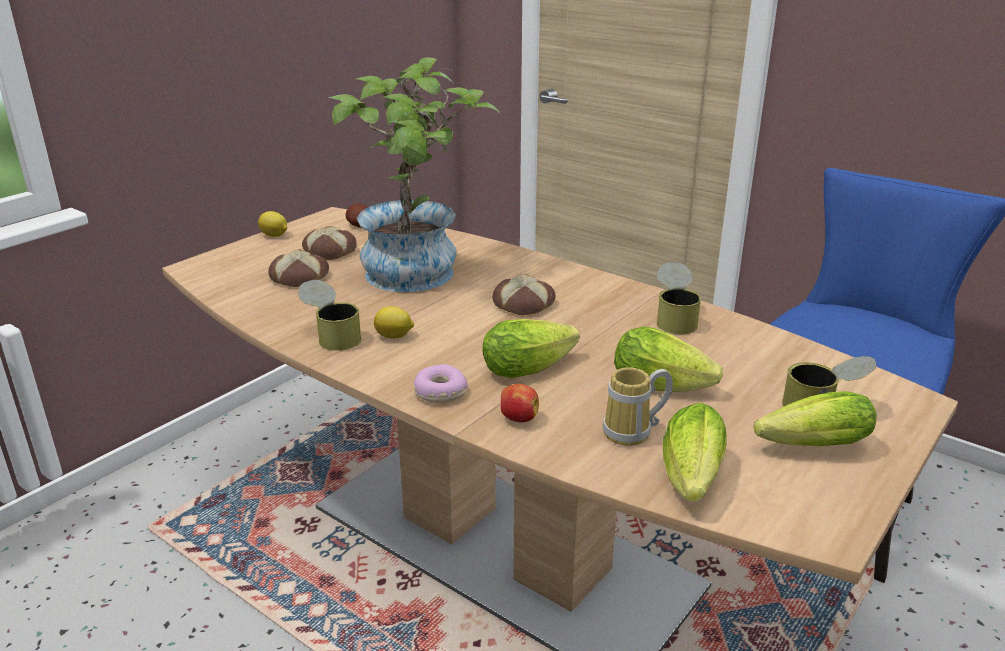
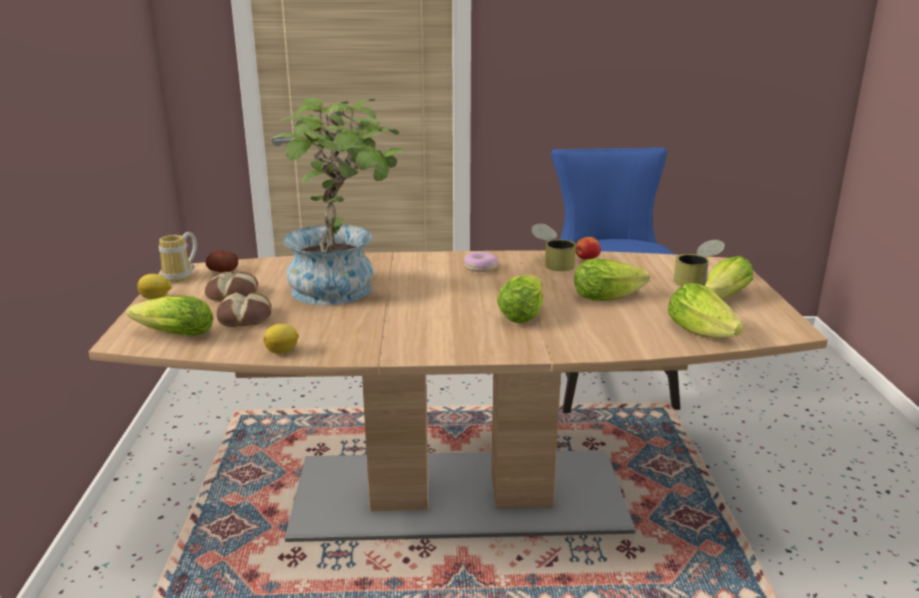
camera: 40 degrees left, 5 degrees down
can [298,280,361,351] -> none
lemon [374,306,414,339] -> lemon moved to [264,324,299,354]
donut [414,365,468,403] -> donut moved to [464,252,498,272]
bread [492,274,555,315] -> none
apple [501,384,539,422] -> apple moved to [576,237,601,259]
mug [603,367,673,446] -> mug moved to [159,232,197,282]
none -> lettuce [127,296,213,336]

